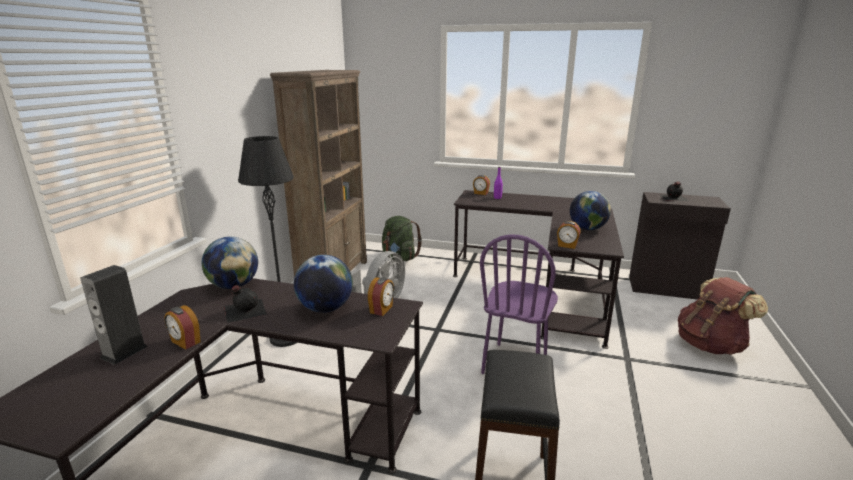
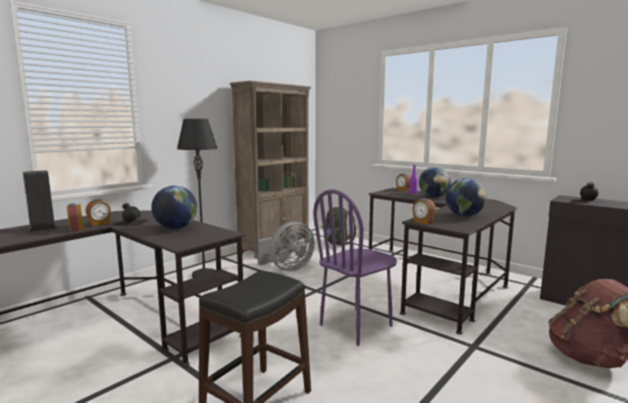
camera: 25 degrees right, 10 degrees down
globe [202,237,258,289] -> globe moved to [419,167,451,197]
alarm clock [368,277,394,316] -> alarm clock moved to [85,199,111,226]

